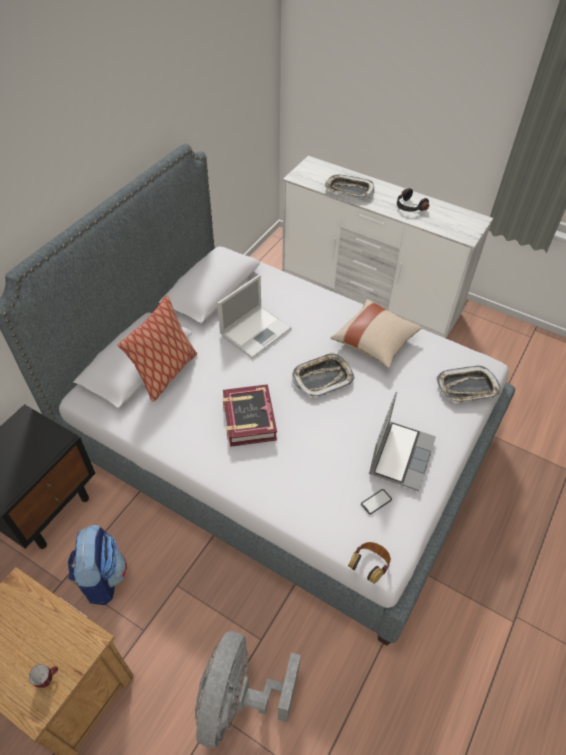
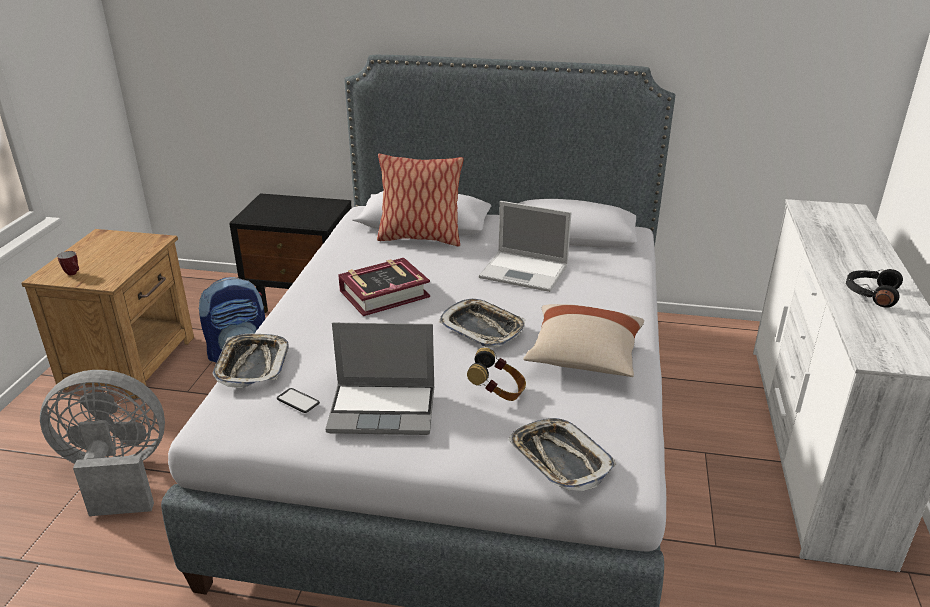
camera: 70 degrees right, 20 degrees down
tray [325,174,374,197] -> tray moved to [213,334,289,388]
headphones [348,542,391,584] -> headphones moved to [467,347,526,401]

